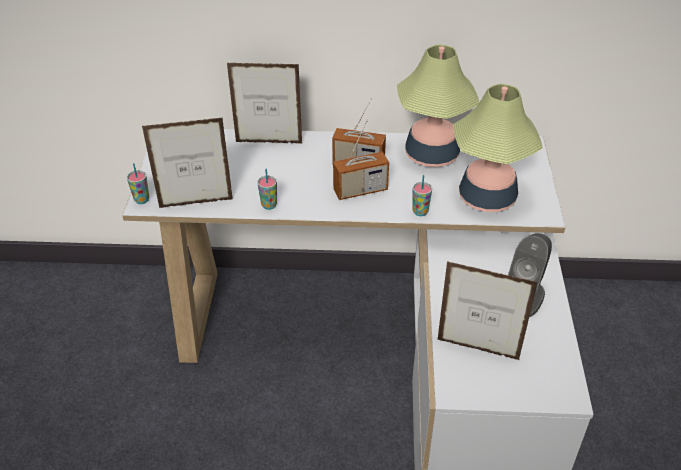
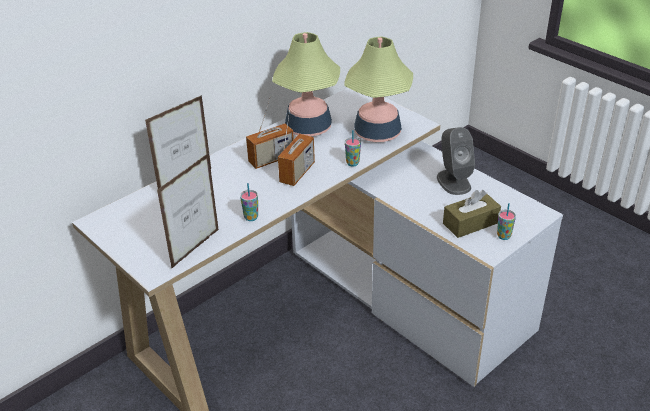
camera: 45 degrees left, 5 degrees down
cup [127,163,149,204] -> cup moved to [497,203,516,240]
picture frame [437,261,538,360] -> brown tissue box [443,190,501,238]

